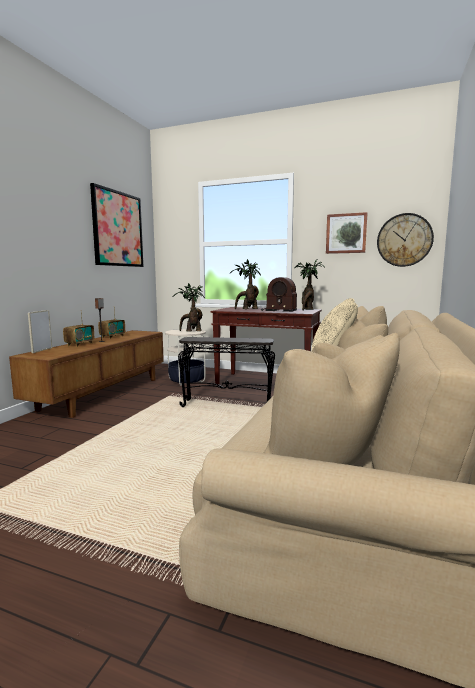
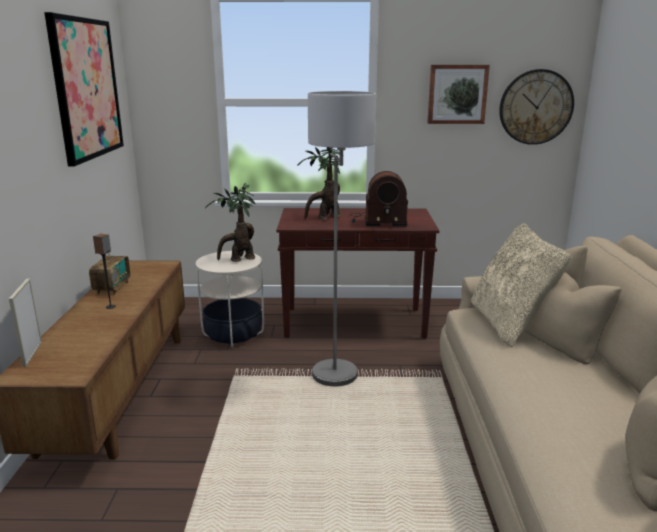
camera: 20 degrees left, 10 degrees up
radio [63,310,94,347] -> none
black side table [178,337,275,407] -> grey floor lamp [308,91,376,386]
potted plant [295,258,324,311] -> none

